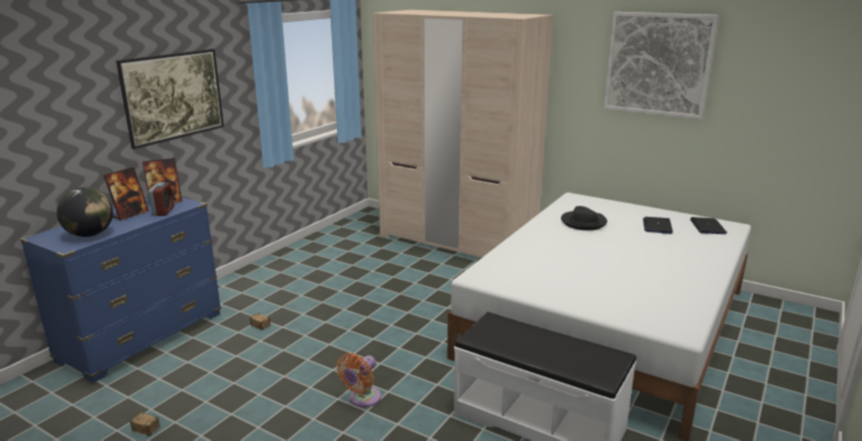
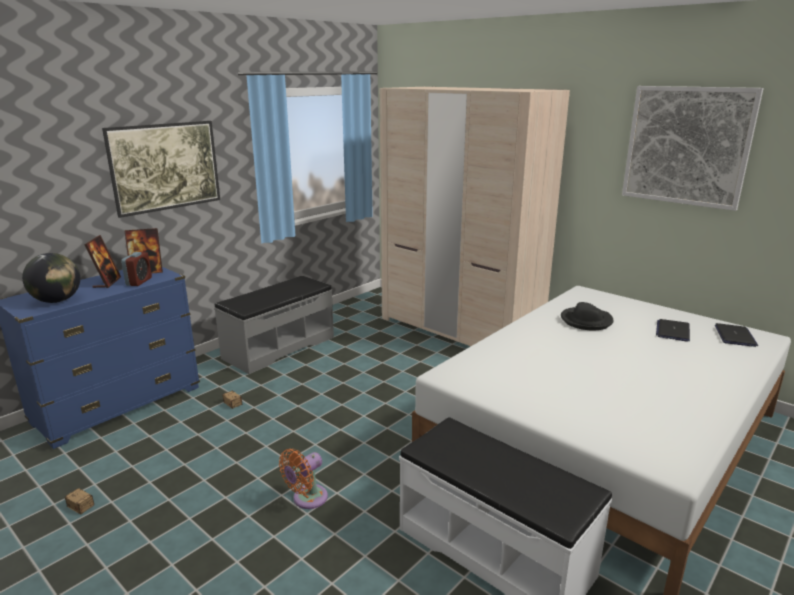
camera: 10 degrees right, 0 degrees up
picture frame [103,167,149,221] -> picture frame turned 45 degrees counterclockwise [84,235,121,288]
none -> grey bench [214,276,334,374]

